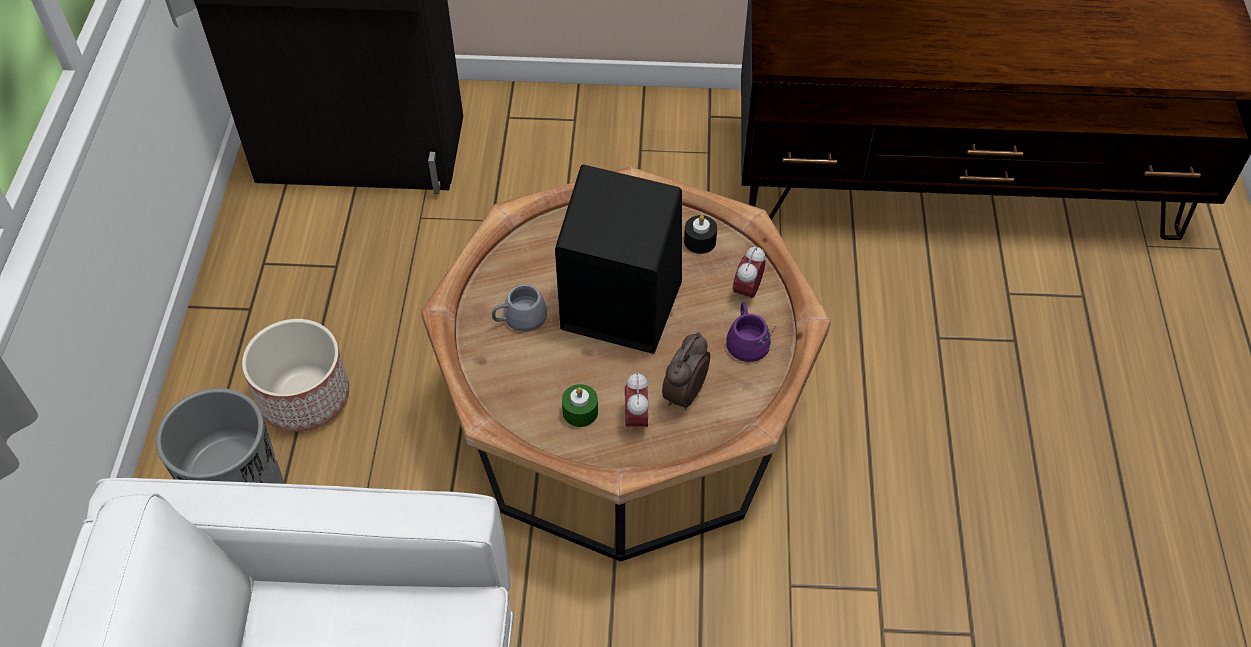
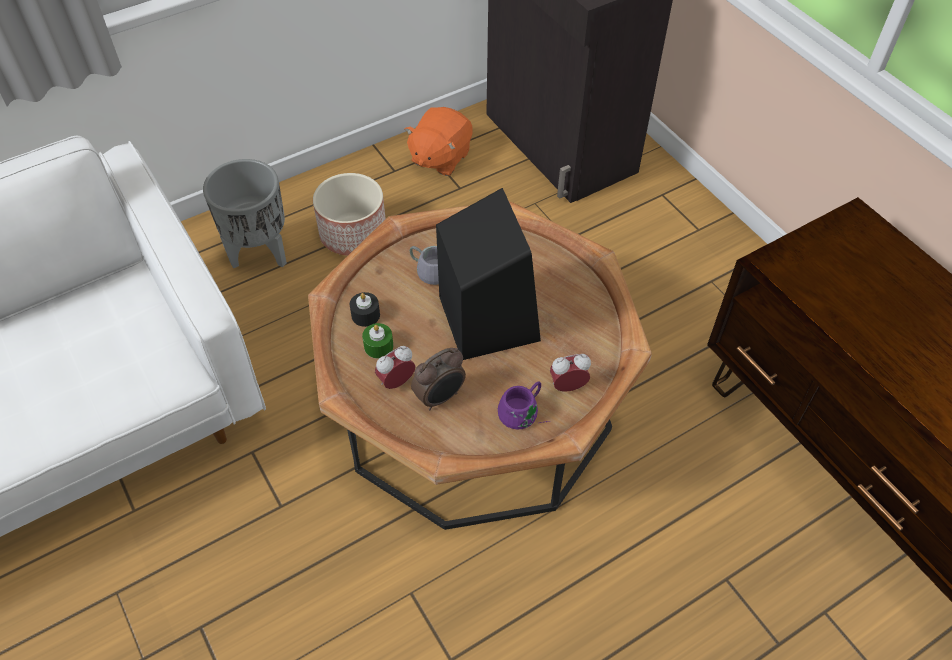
camera: 55 degrees right, 0 degrees up
alarm clock [662,332,710,410] -> alarm clock turned 150 degrees clockwise [411,348,466,410]
black candle [684,215,717,254] -> black candle moved to [350,292,380,327]
none -> orange plush toy [404,107,473,176]

